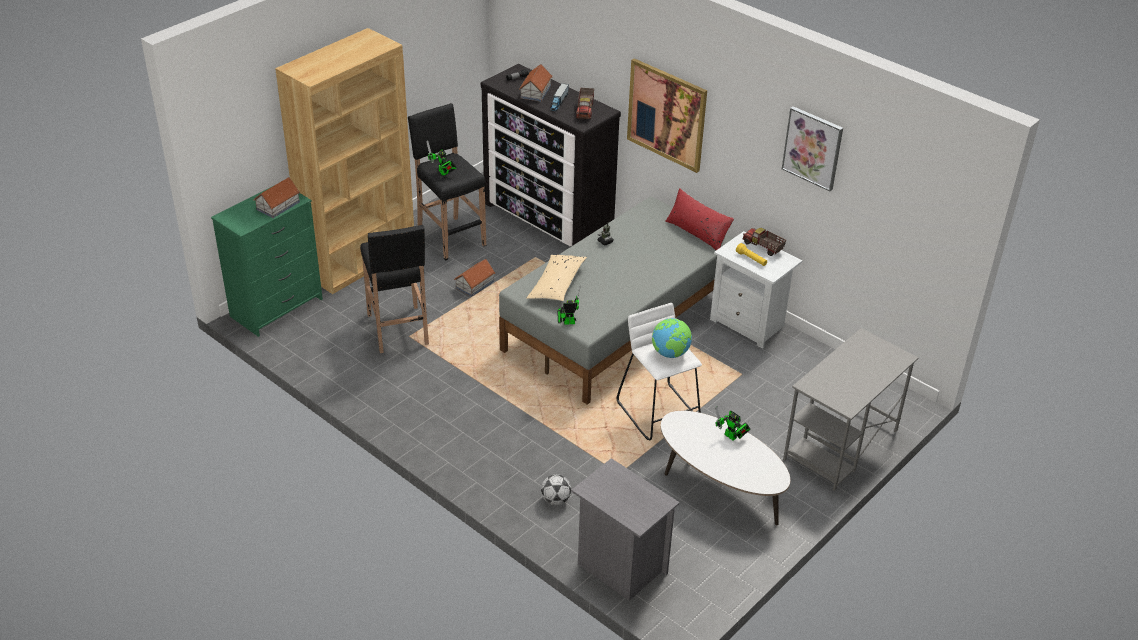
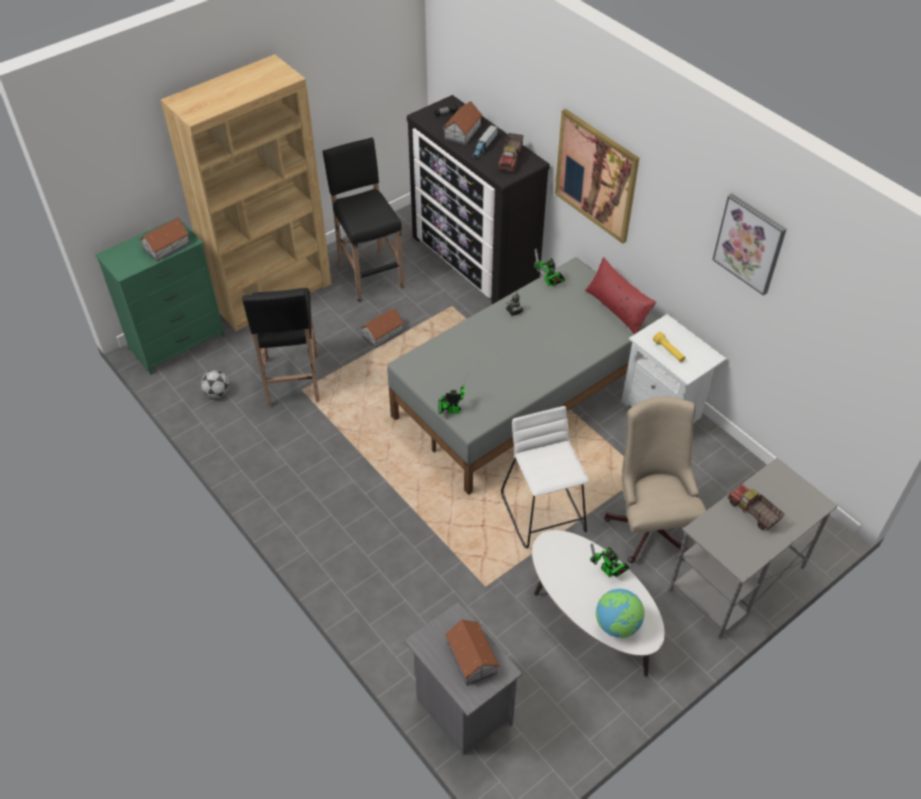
camera: 10 degrees right, 10 degrees up
toy robot [426,141,457,176] -> toy robot moved to [534,248,565,286]
beige pillow [526,255,587,301] -> none
football [541,474,571,505] -> football moved to [201,370,229,398]
globe [652,318,692,358] -> globe moved to [596,589,645,638]
toy truck [743,228,786,256] -> toy truck moved to [727,484,785,530]
none -> toy house [445,619,499,686]
none -> beige office chair [604,396,706,563]

